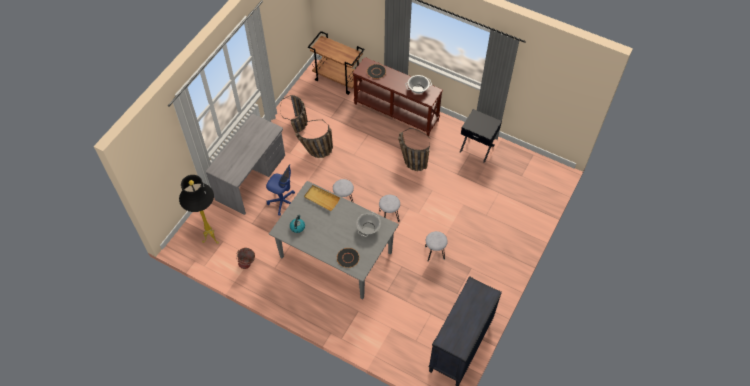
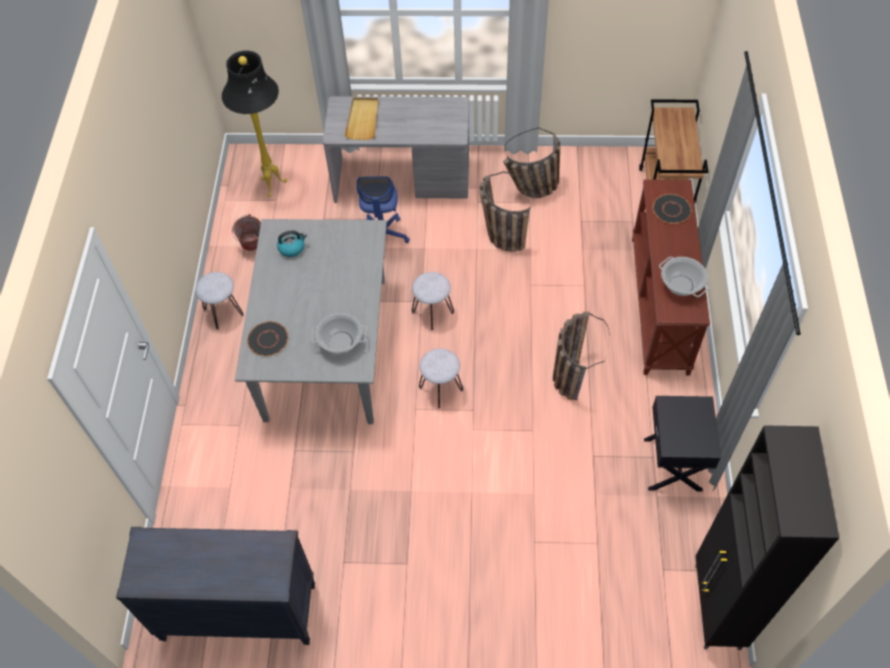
camera: 65 degrees right, 0 degrees up
beige tray [304,185,340,211] -> beige tray moved to [344,97,379,140]
grey stool [425,231,448,262] -> grey stool moved to [195,272,244,330]
none -> black cabinet [695,425,839,650]

